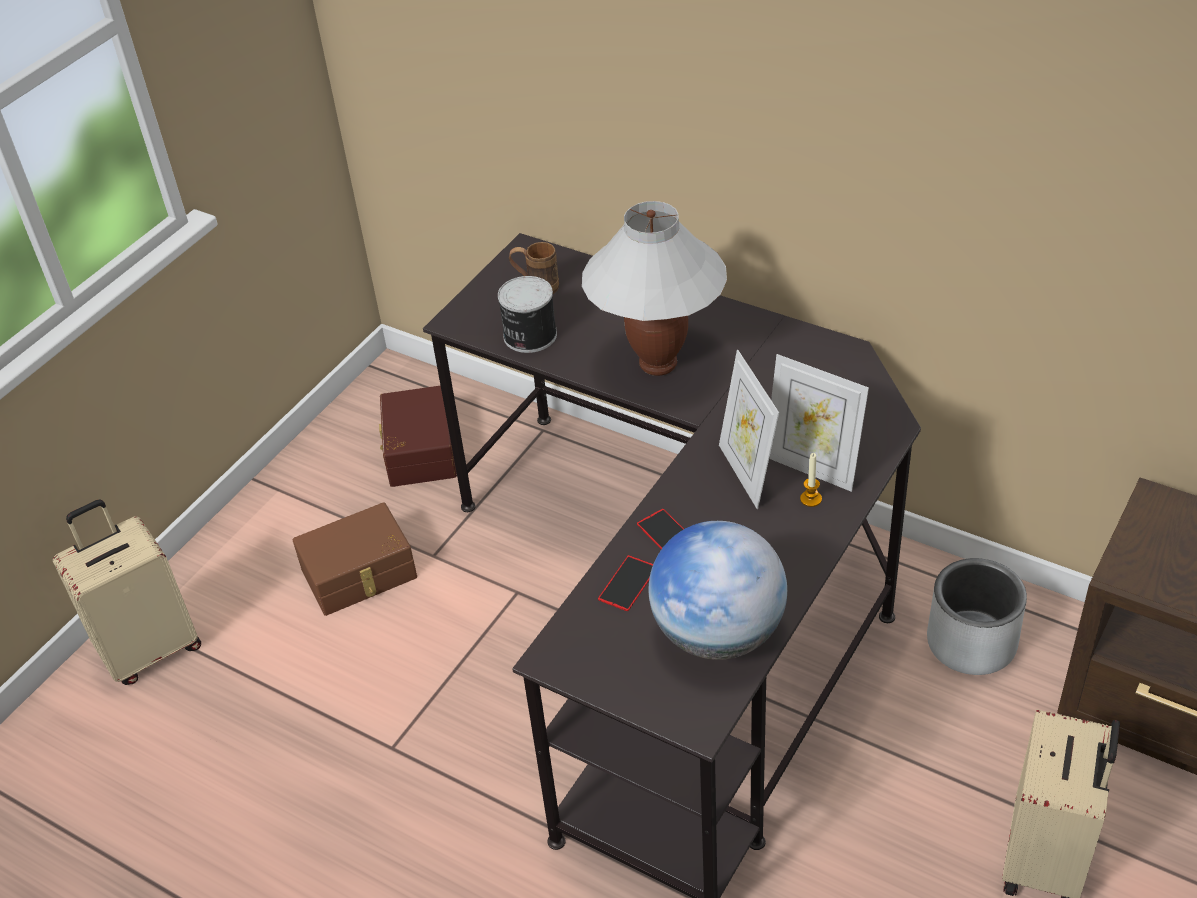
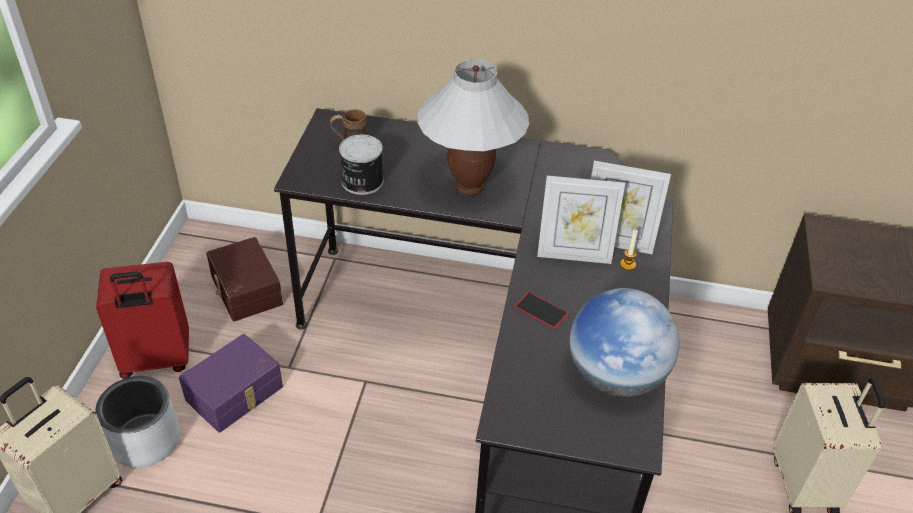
camera: 25 degrees left, 0 degrees up
brown storage box [293,502,417,616] -> purple storage box [179,334,283,433]
phone [598,555,653,611] -> none
picture frame [719,350,779,509] -> picture frame turned 45 degrees counterclockwise [537,176,625,264]
grey planter [927,558,1027,675] -> grey planter moved to [96,376,180,468]
none -> red suitcase [96,262,189,379]

